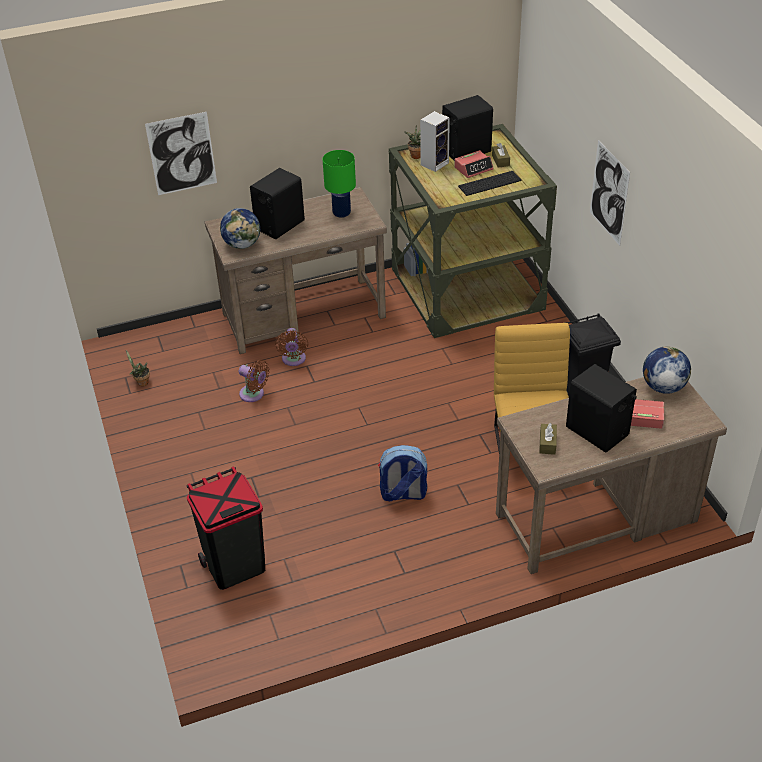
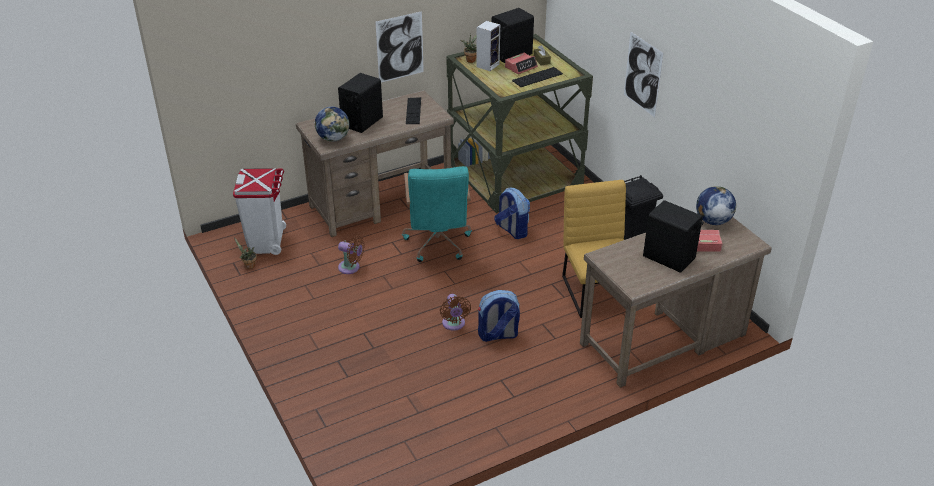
camera: 10 degrees left, 5 degrees down
picture [145,112,217,195] -> picture moved to [375,11,424,82]
black trash can [187,466,265,590] -> none
brown fan [275,328,308,366] -> brown fan moved to [440,294,471,331]
green table lamp [323,150,356,218] -> keyboard [406,97,421,124]
brown tissue box [539,423,557,455] -> none
none -> white trash can [233,168,286,255]
none -> turquoise office chair [402,166,472,262]
none -> backpack [494,188,530,239]

